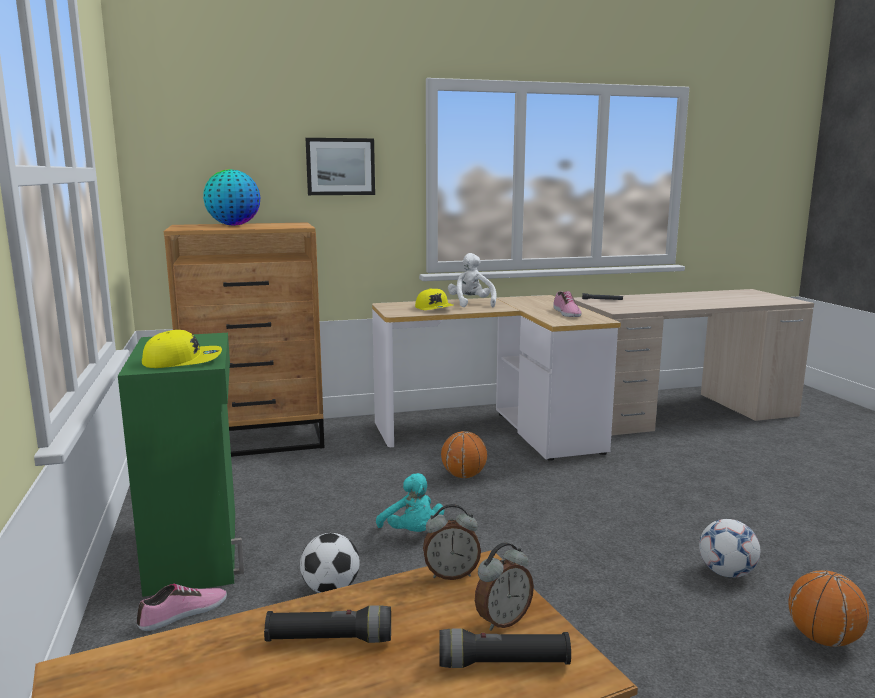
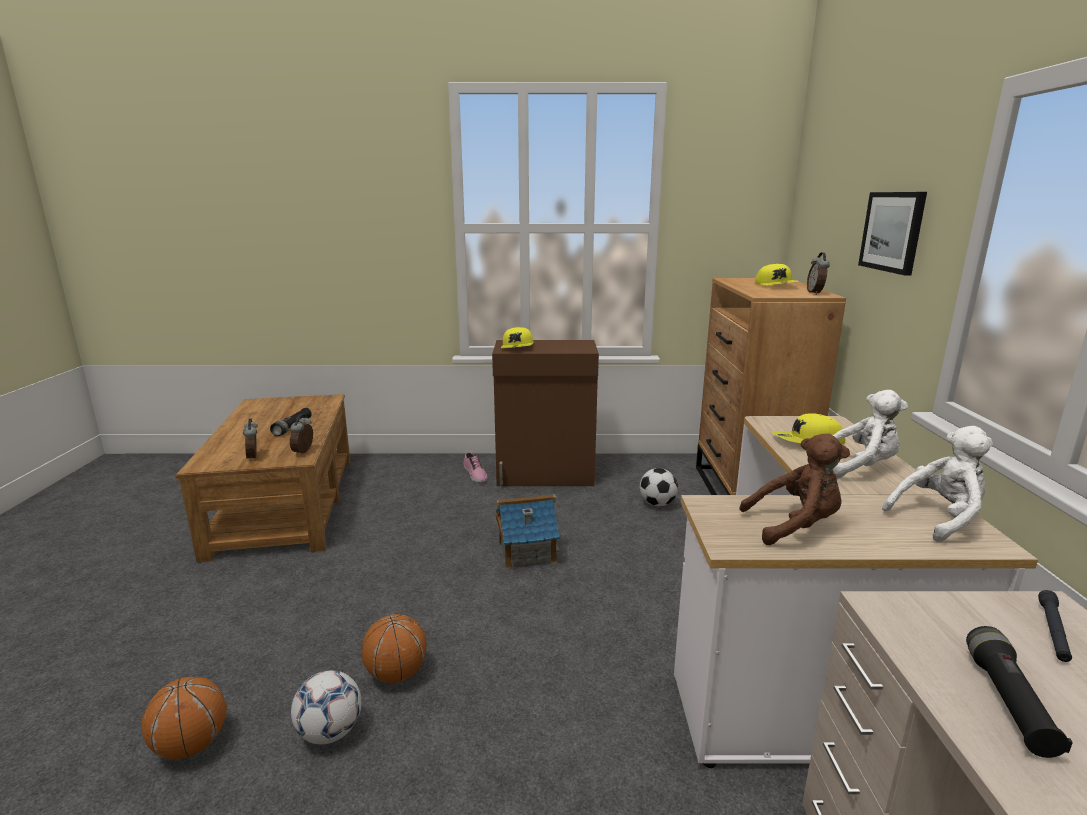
camera: 105 degrees right, 5 degrees up
green cabinet [118,333,244,597] -> brown cabinet [492,340,599,486]
globe [203,169,260,226] -> yellow cap [755,263,799,285]
football [300,533,360,593] -> football moved to [639,468,678,506]
turquoise plush toy [376,473,444,532] -> toy house [495,494,560,569]
black flashlight [439,629,571,668] -> black flashlight moved to [966,626,1073,758]
basketball [441,431,487,478] -> basketball moved to [361,614,427,683]
shoe [553,291,582,317] -> brown plush toy [739,433,850,545]
none -> alarm clock [807,252,830,295]
none -> white plush toy [882,426,993,542]

